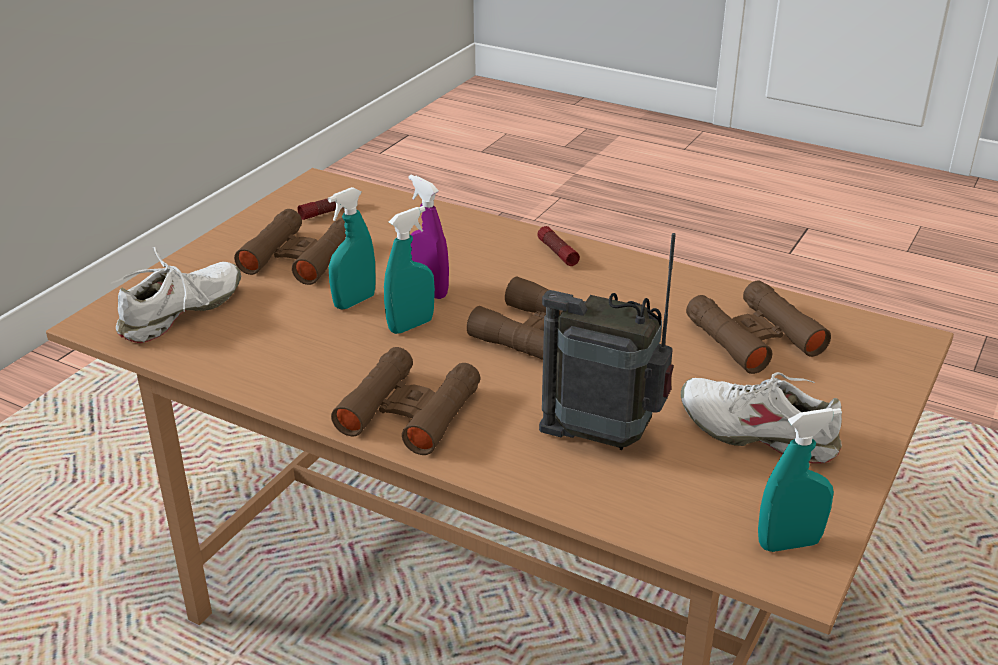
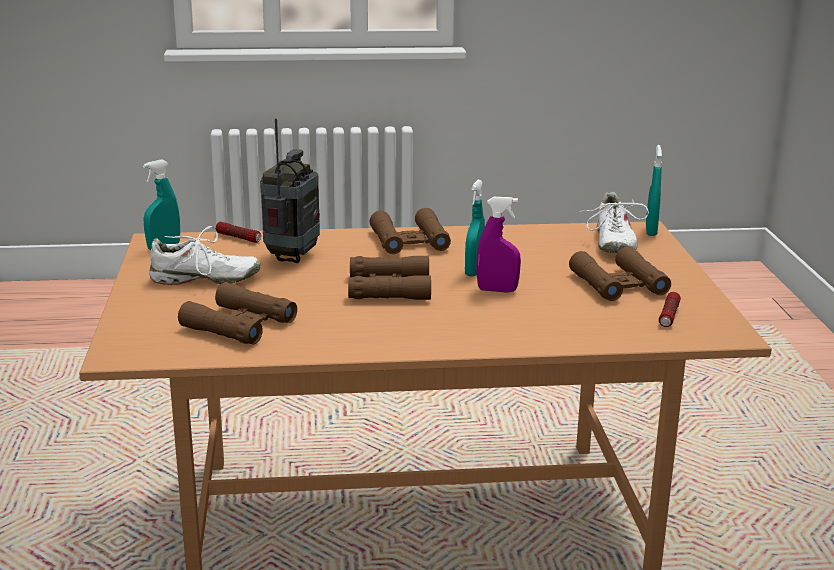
camera: 145 degrees right, 10 degrees down
turquoise spray bottle [328,187,375,310] -> turquoise spray bottle moved to [646,145,662,236]
flashlight [537,226,580,266] -> flashlight moved to [216,222,261,243]
radio [539,233,676,450] -> radio turned 60 degrees counterclockwise [260,118,320,263]

